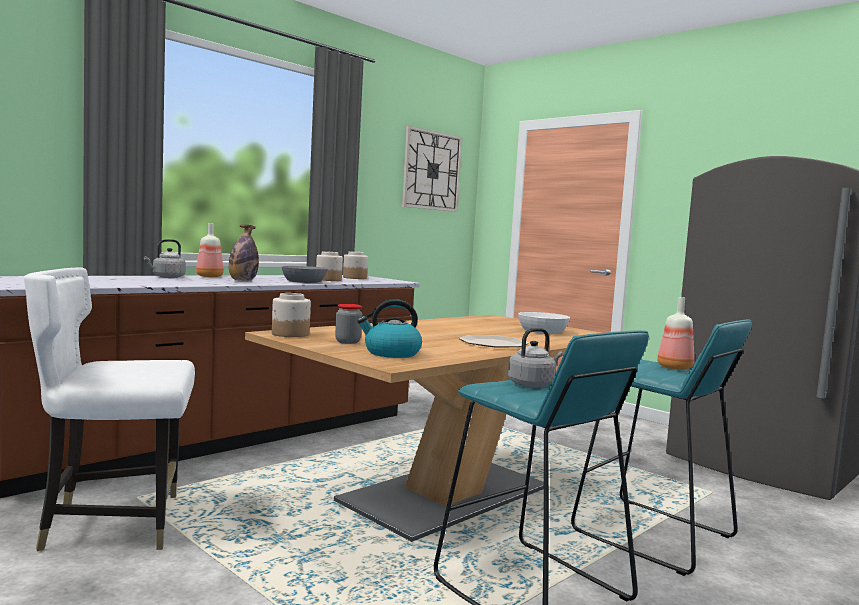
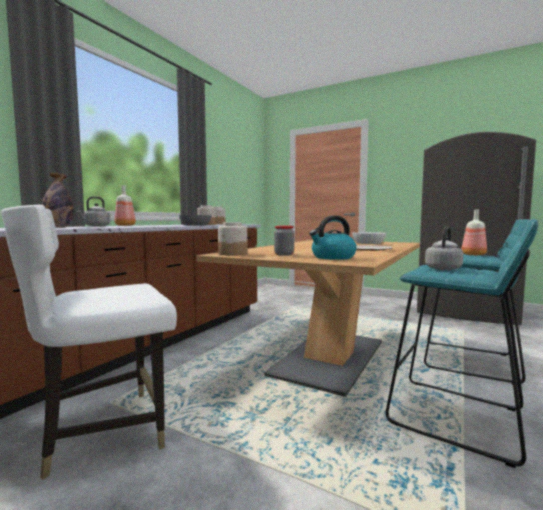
camera: 15 degrees left, 0 degrees up
bottle [229,224,259,281] -> bottle moved to [42,173,73,228]
wall clock [402,126,462,212] -> none

